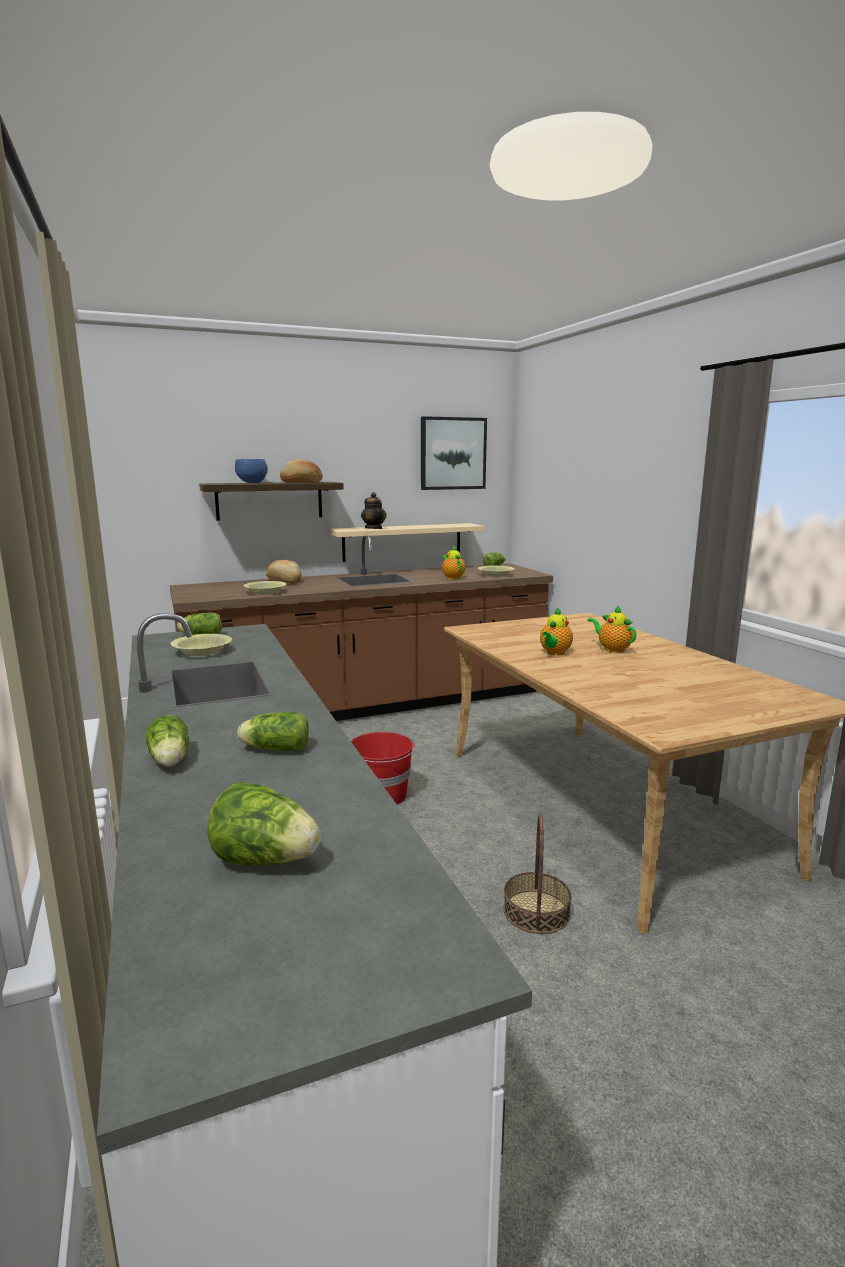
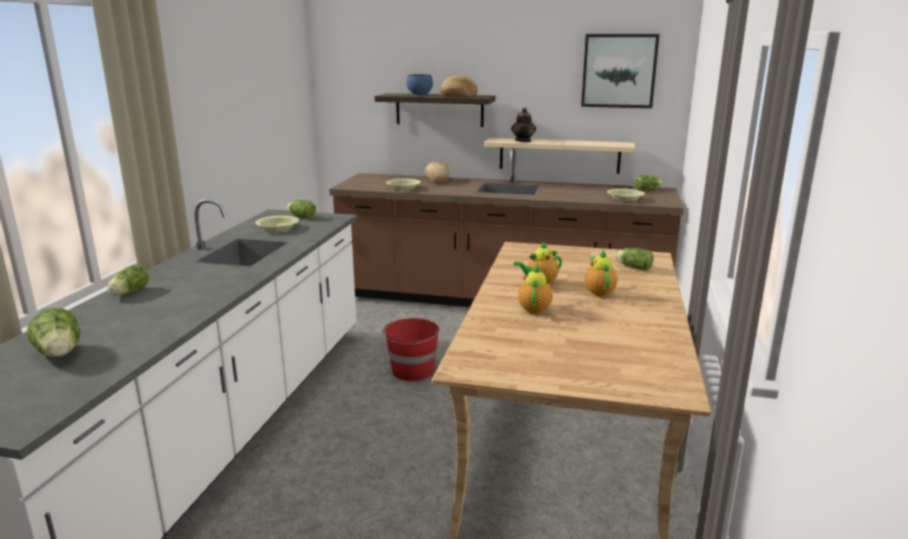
camera: 35 degrees right, 5 degrees up
lettuce [238,712,309,751] -> lettuce moved to [615,248,653,271]
teapot [442,546,465,580] -> teapot moved to [518,265,553,315]
basket [504,815,571,934] -> none

